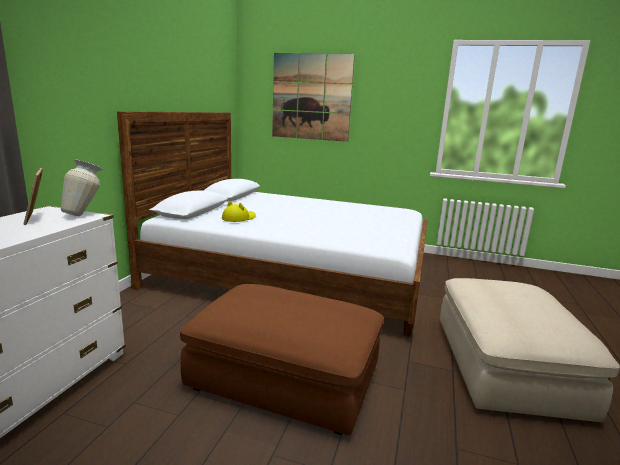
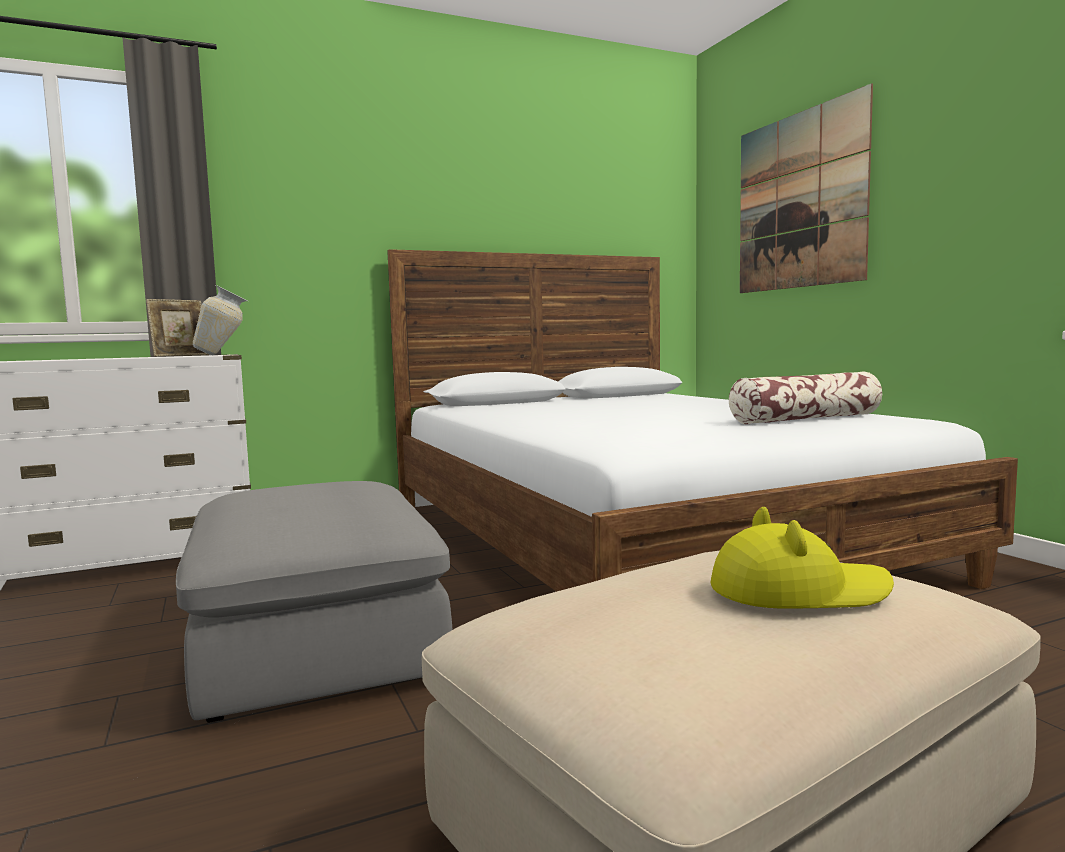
camera: 50 degrees right, 10 degrees down
picture frame [23,168,43,225] -> picture frame turned 150 degrees counterclockwise [146,299,209,357]
brown ottoman [180,284,384,436] -> grey ottoman [176,481,453,723]
yellow hat [222,201,256,222] -> yellow hat moved to [711,507,894,609]
none -> pillow [729,371,882,424]

